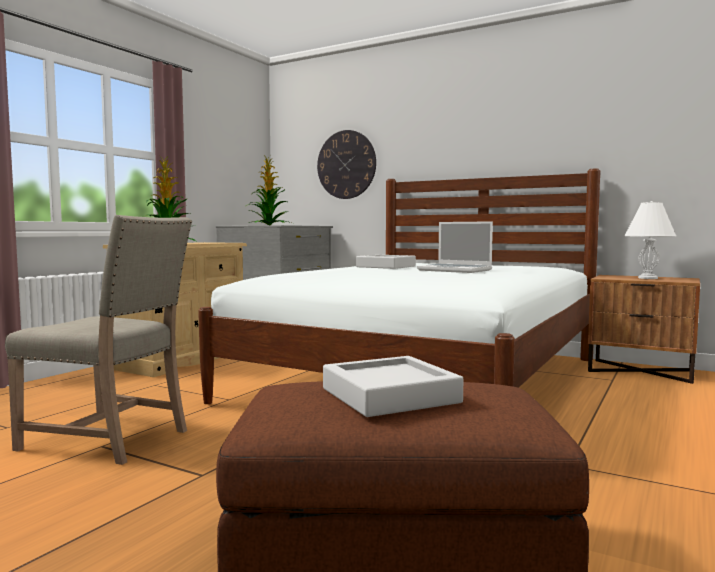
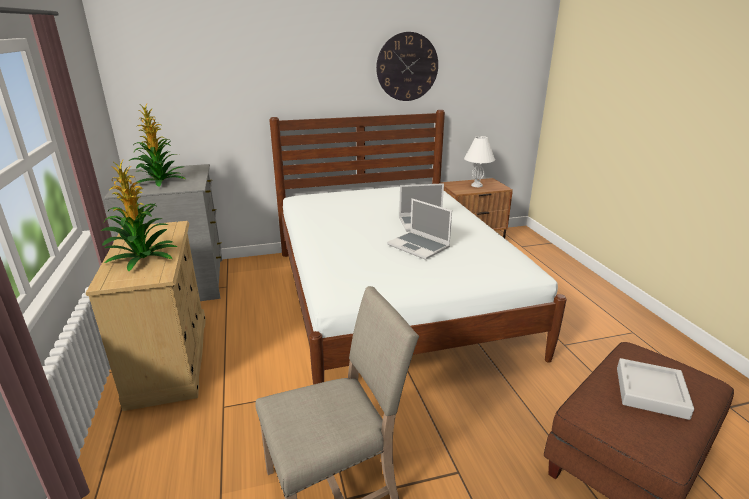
camera: 45 degrees left, 20 degrees up
wall clock [317,130,376,199] -> wall clock moved to [376,32,438,101]
grey tray [356,255,416,269] -> none
none -> laptop [387,198,452,260]

